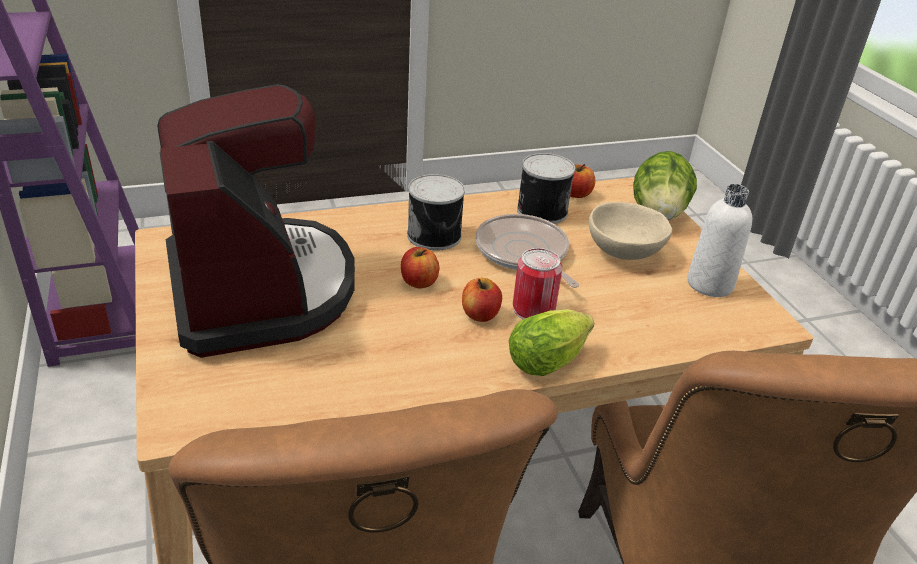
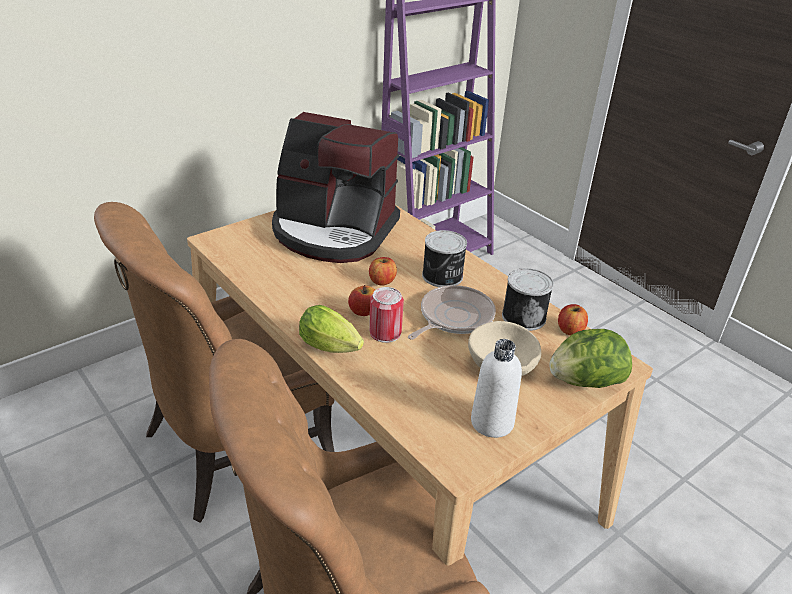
camera: 70 degrees right, 0 degrees up
coffee machine [157,84,355,358] -> coffee machine turned 60 degrees clockwise [272,112,400,263]

